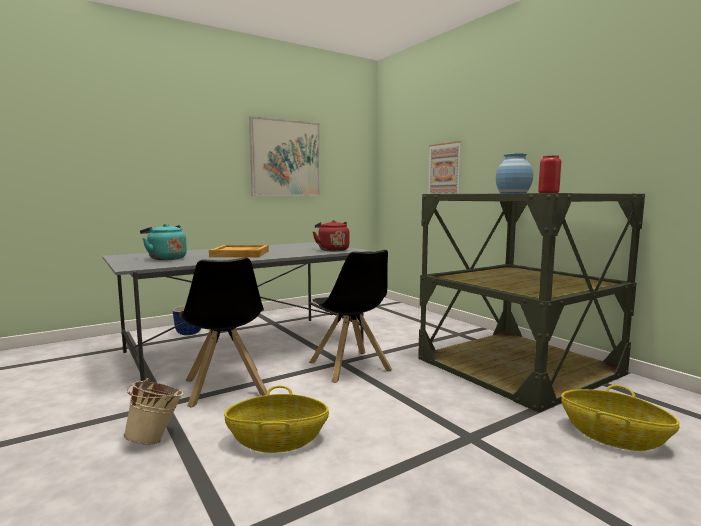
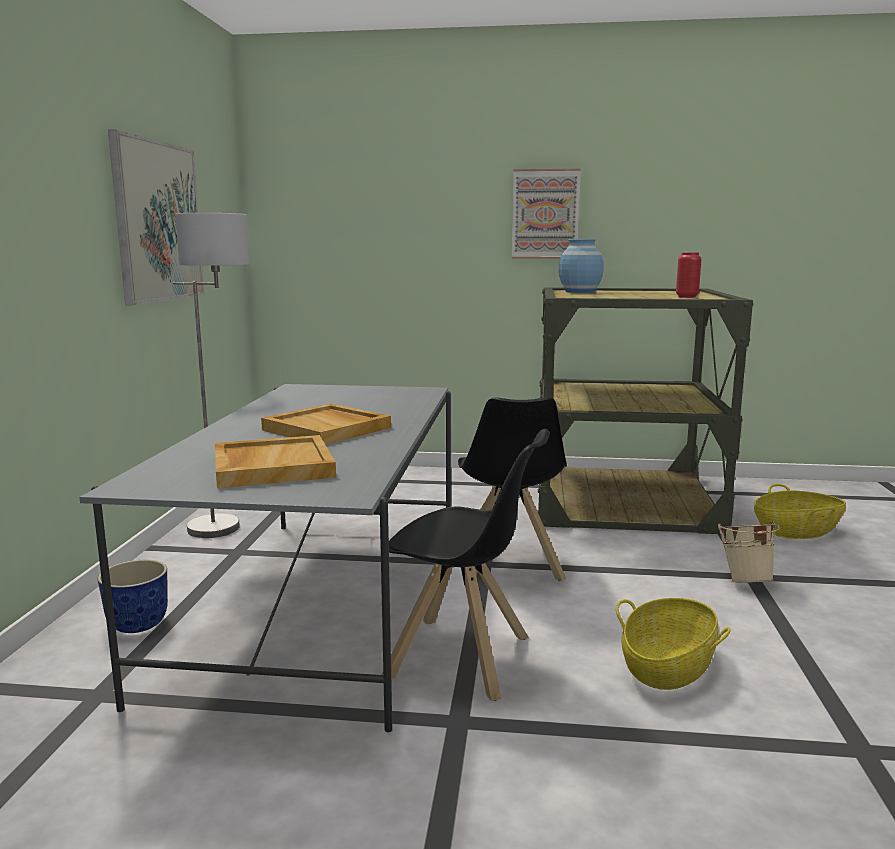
camera: 50 degrees left, 5 degrees up
beige bucket [123,378,184,444] -> beige bucket moved to [717,521,780,583]
turquoise kettle [140,224,187,260] -> beige tray [215,435,336,488]
black chair [309,250,392,383] -> black chair turned 75 degrees clockwise [458,397,567,581]
red kettle [313,220,349,251] -> none
picture [429,141,461,194] -> picture moved to [512,169,581,259]
none -> grey floor lamp [173,213,250,538]

